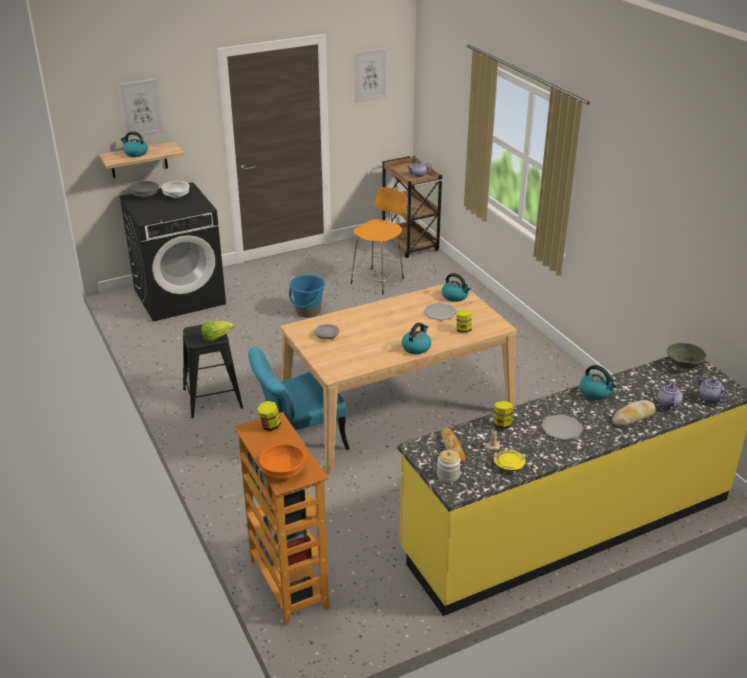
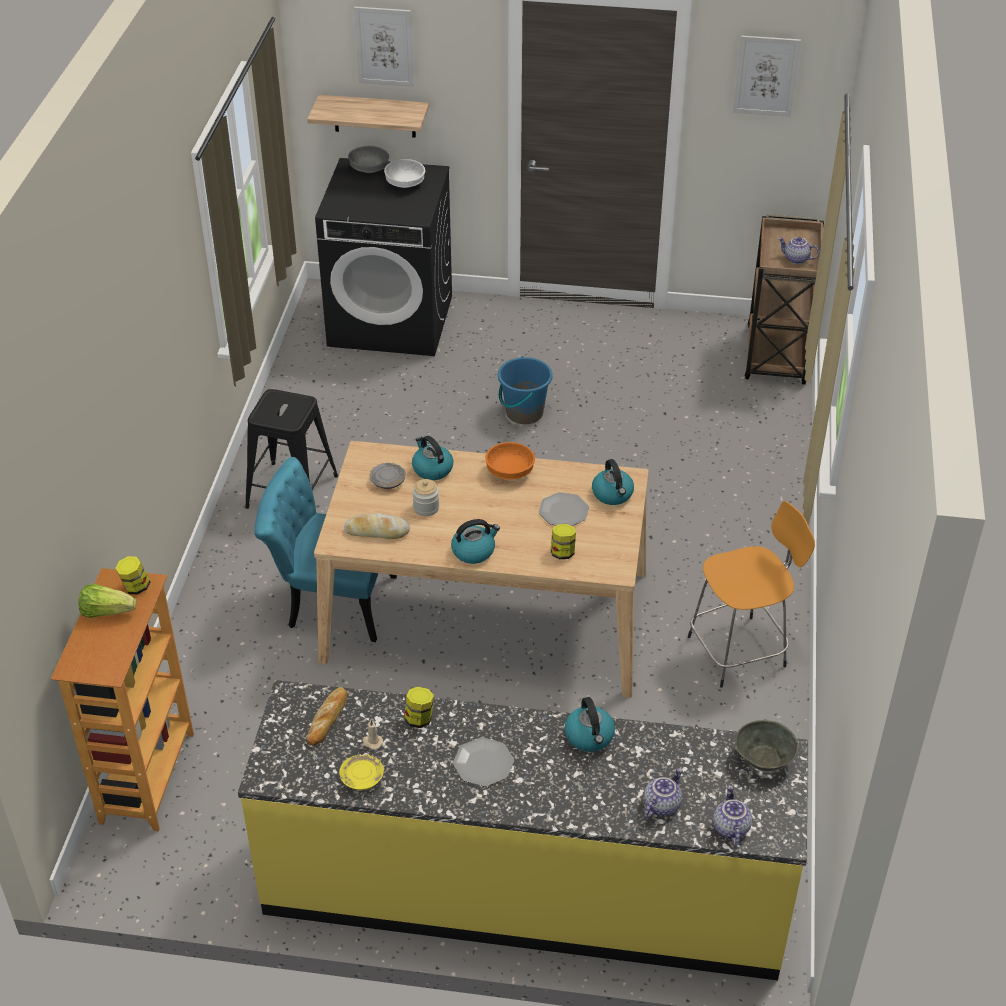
camera: 35 degrees right, 10 degrees up
kettle [120,131,148,157] -> kettle moved to [412,436,453,480]
lettuce [201,321,234,342] -> lettuce moved to [79,583,136,618]
orange bowl [259,444,305,478] -> orange bowl moved to [485,442,535,480]
orange stool [351,187,406,295] -> orange stool moved to [688,501,815,688]
jar [437,450,461,482] -> jar moved to [412,479,439,516]
bread [612,400,655,426] -> bread moved to [344,513,410,539]

